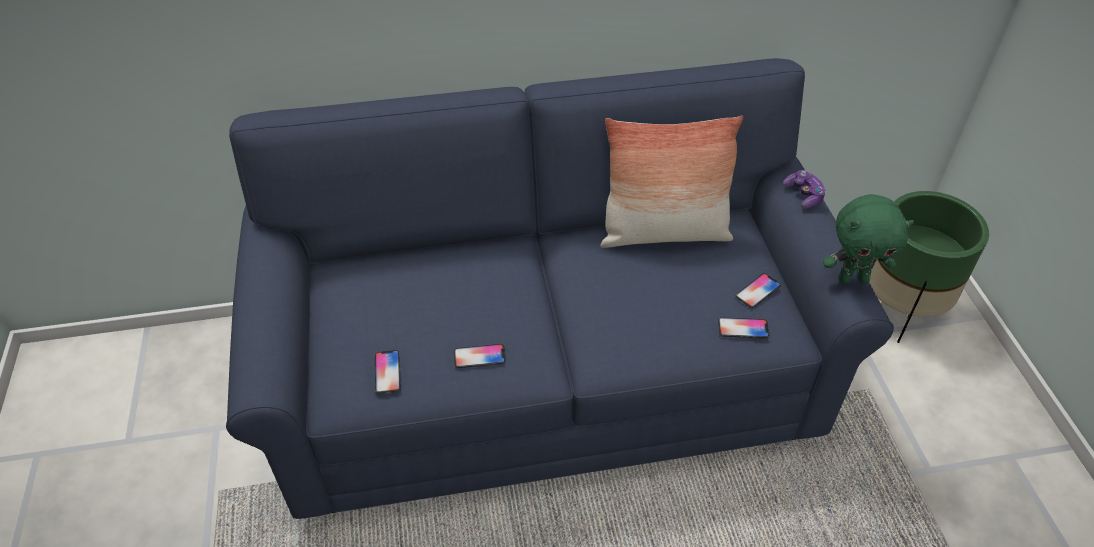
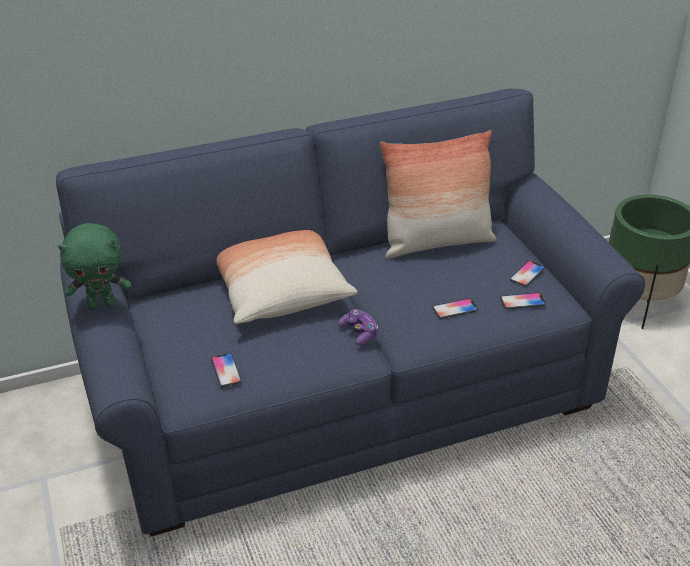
camera: 10 degrees left, 10 degrees down
phone [454,344,506,368] -> phone moved to [432,298,478,319]
game controller [783,170,826,209] -> game controller moved to [338,309,378,346]
green plush toy [823,194,914,284] -> green plush toy moved to [58,223,131,310]
none -> pillow [216,230,358,324]

